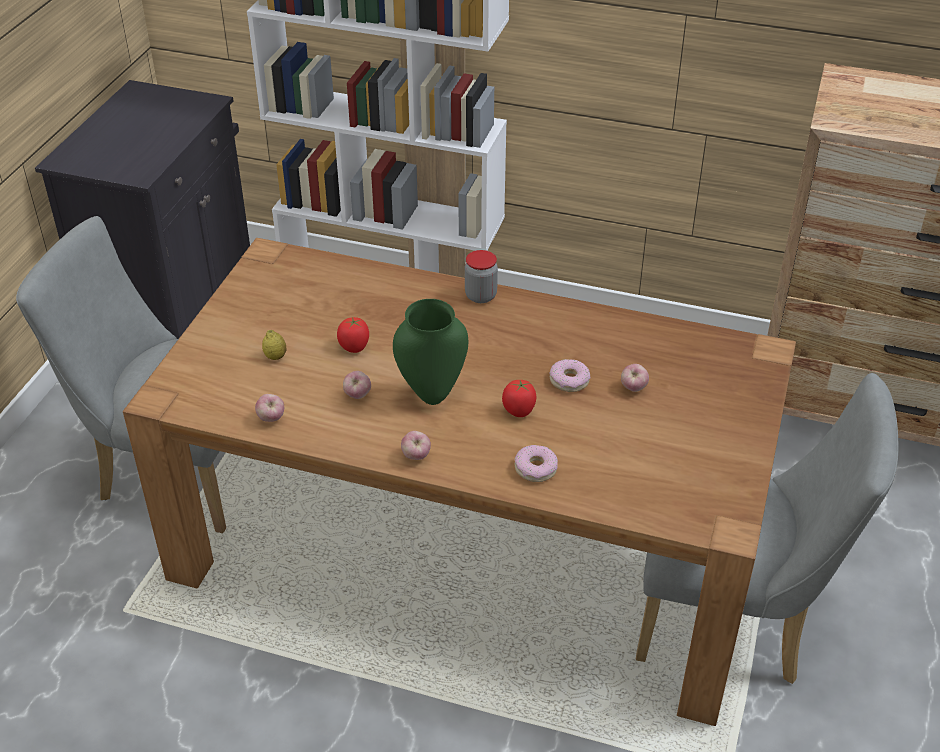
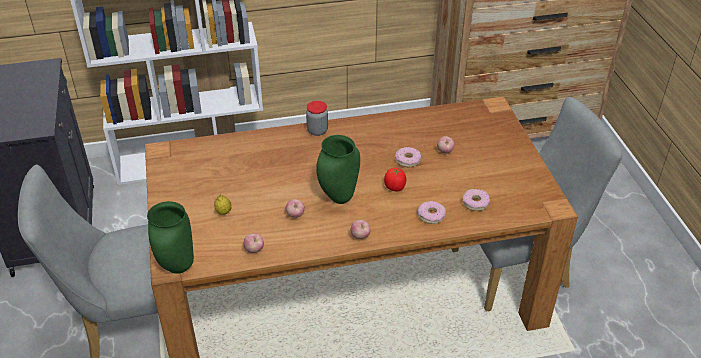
camera: 30 degrees left, 0 degrees up
tomato [337,317,369,353] -> none
none -> green vase [147,201,194,274]
none -> donut [463,189,490,211]

